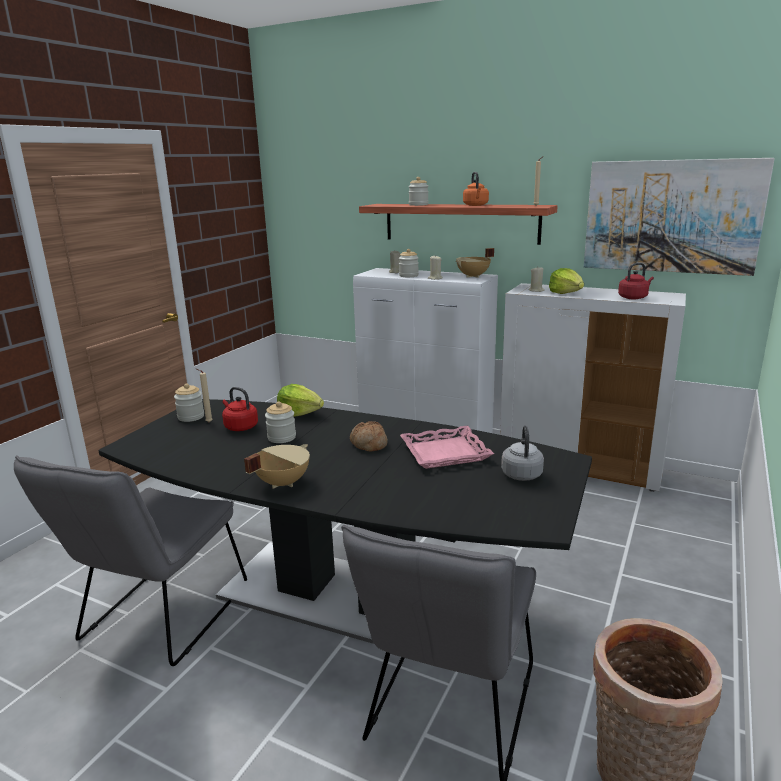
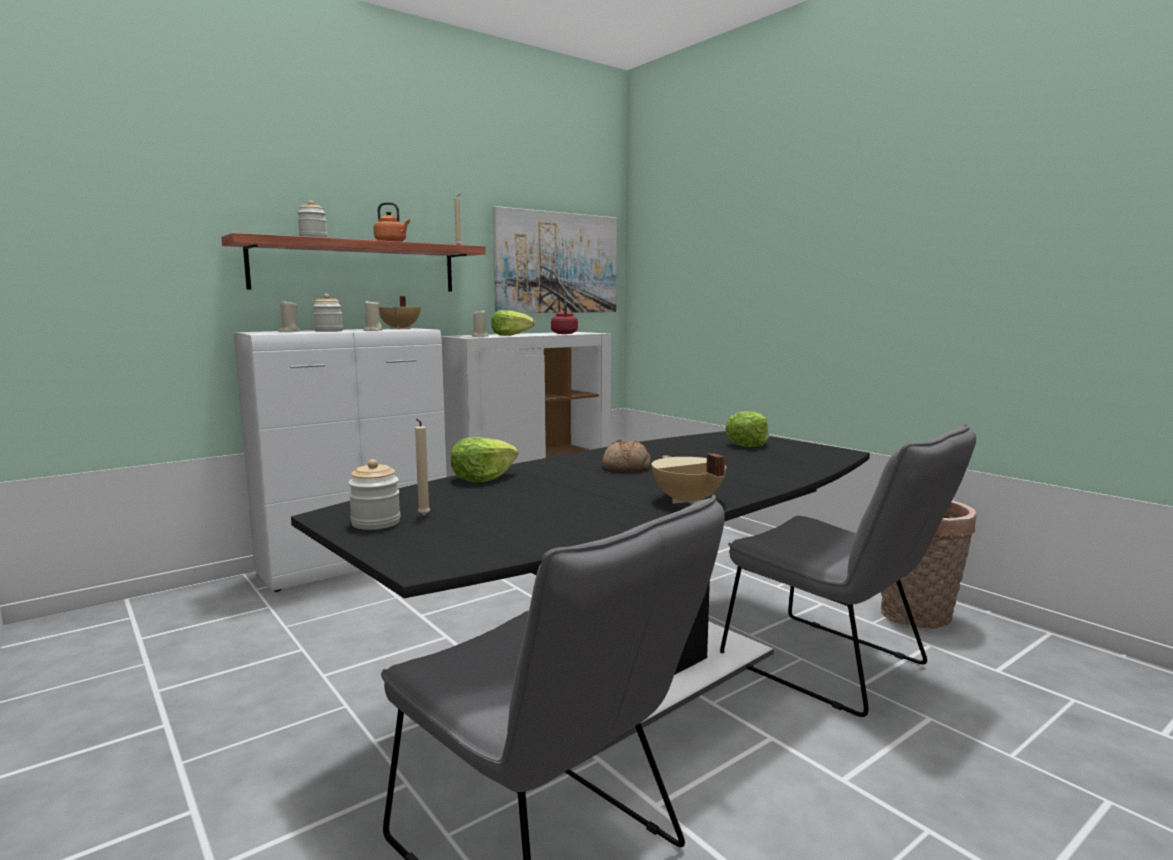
camera: 65 degrees left, 10 degrees down
red kettle [222,387,258,431] -> none
jar [265,401,296,443] -> none
pink tray [400,426,494,469] -> none
grey kettle [501,426,544,481] -> lettuce [725,411,769,447]

